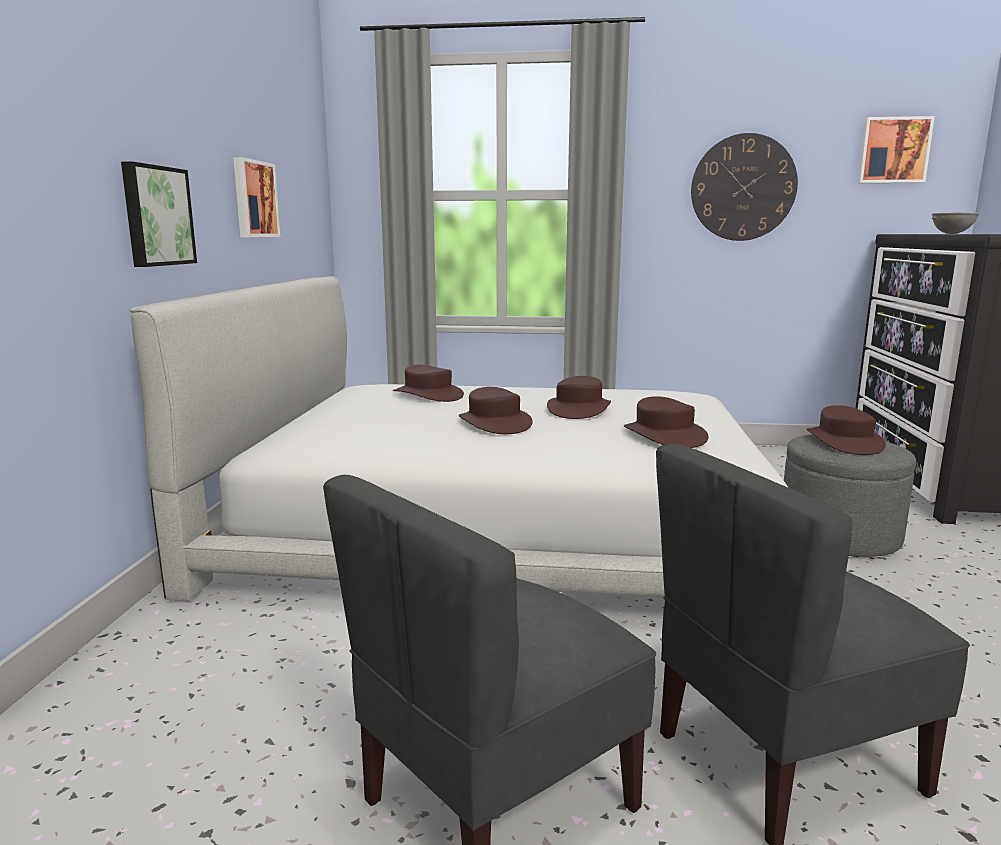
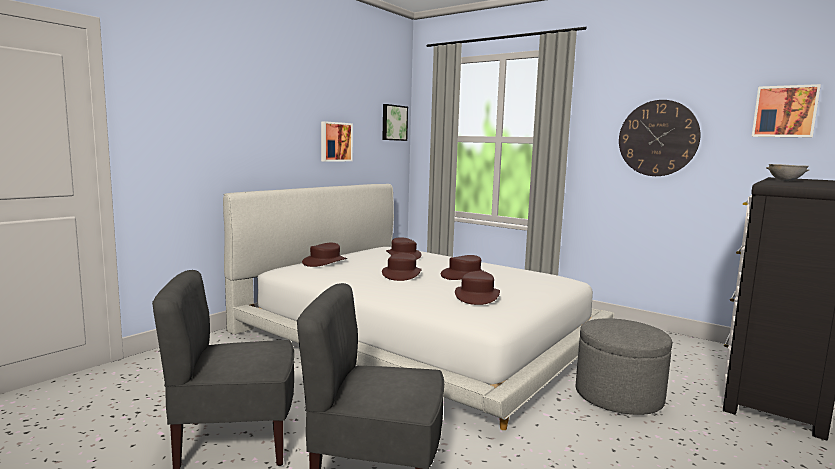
camera: 30 degrees right, 5 degrees down
picture [121,161,197,267] -> picture moved to [382,104,408,141]
brown hat [807,405,886,455] -> brown hat moved to [302,243,347,267]

